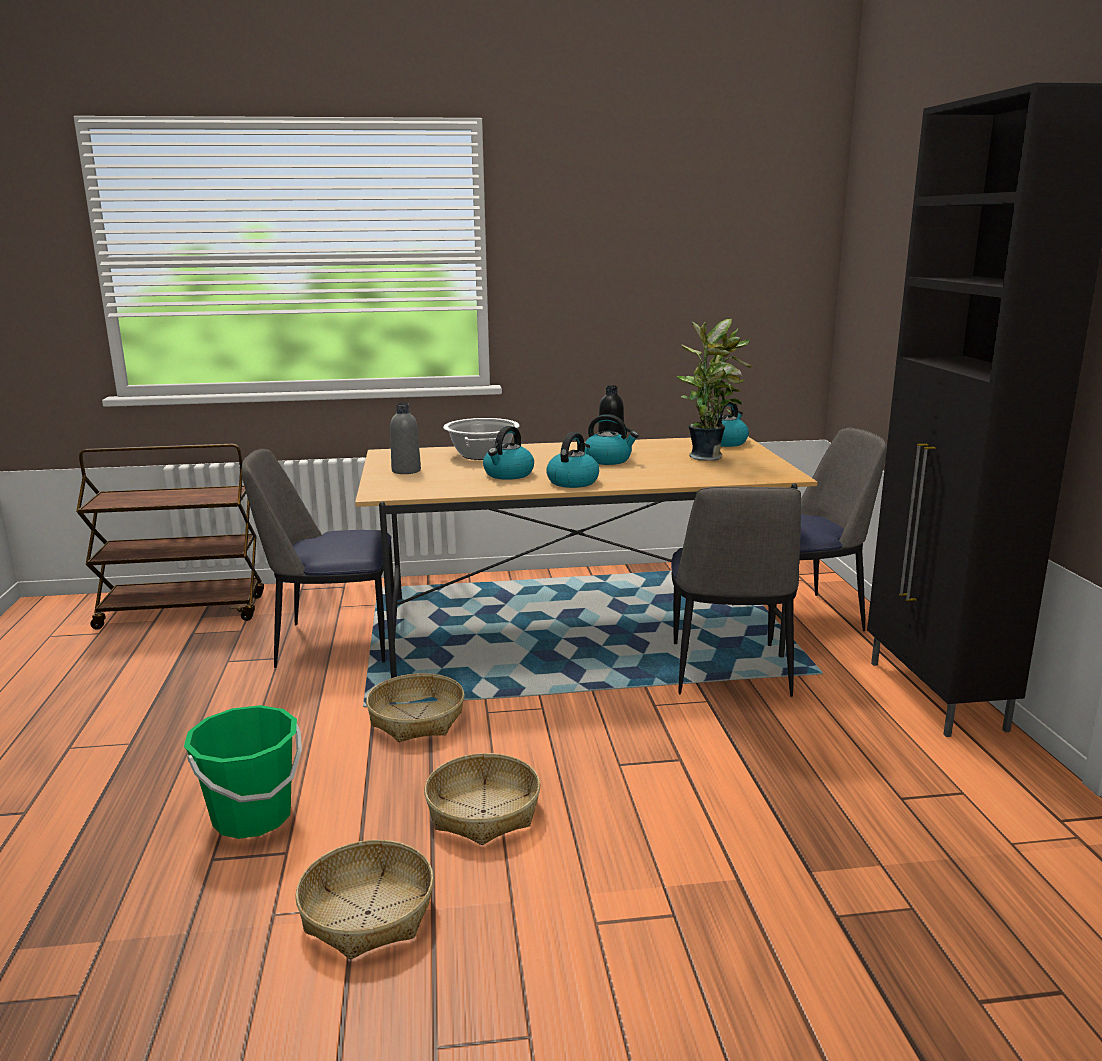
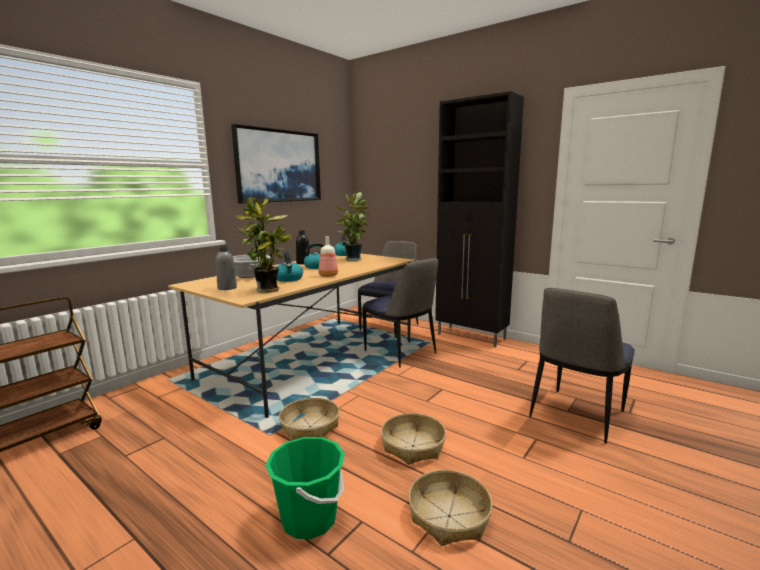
camera: 45 degrees left, 5 degrees down
chair [242,449,394,668] -> chair moved to [529,288,635,444]
kettle [546,432,599,488] -> bottle [319,236,338,277]
none -> picture [231,124,321,203]
none -> potted plant [235,196,292,293]

